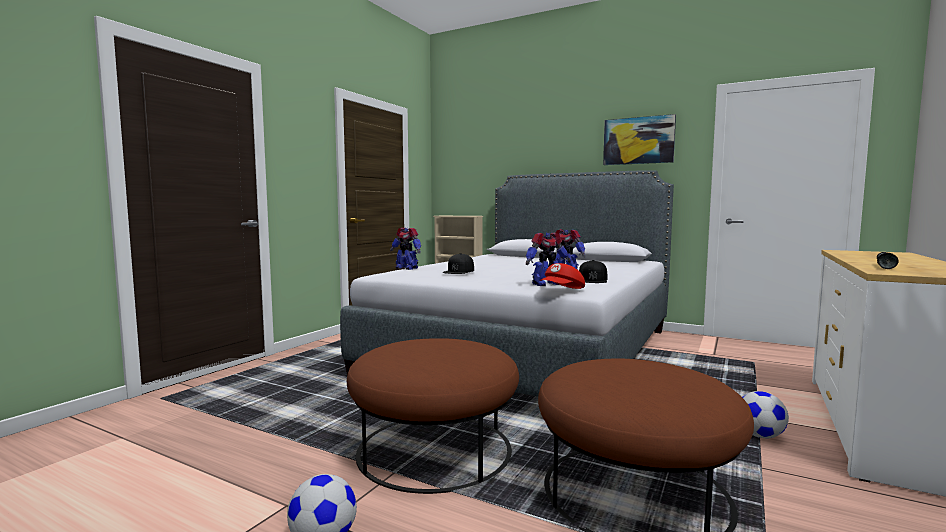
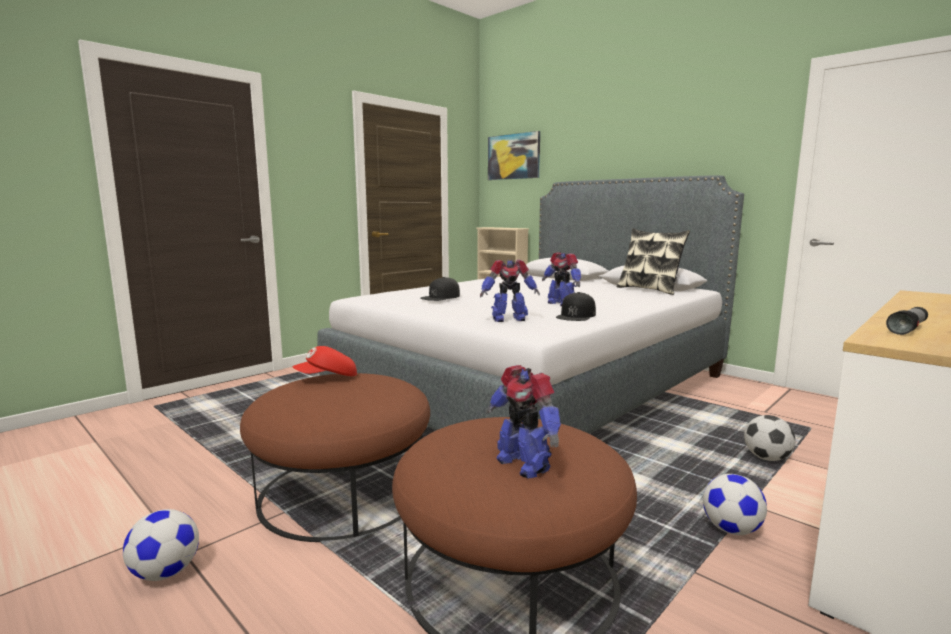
camera: 15 degrees right, 5 degrees up
toy robot [390,228,421,270] -> toy robot moved to [487,365,561,478]
red cap [540,263,585,289] -> red cap moved to [293,346,357,376]
picture [603,114,676,165] -> picture moved to [488,131,540,180]
none -> pillow [617,228,690,295]
none -> football [744,415,795,461]

